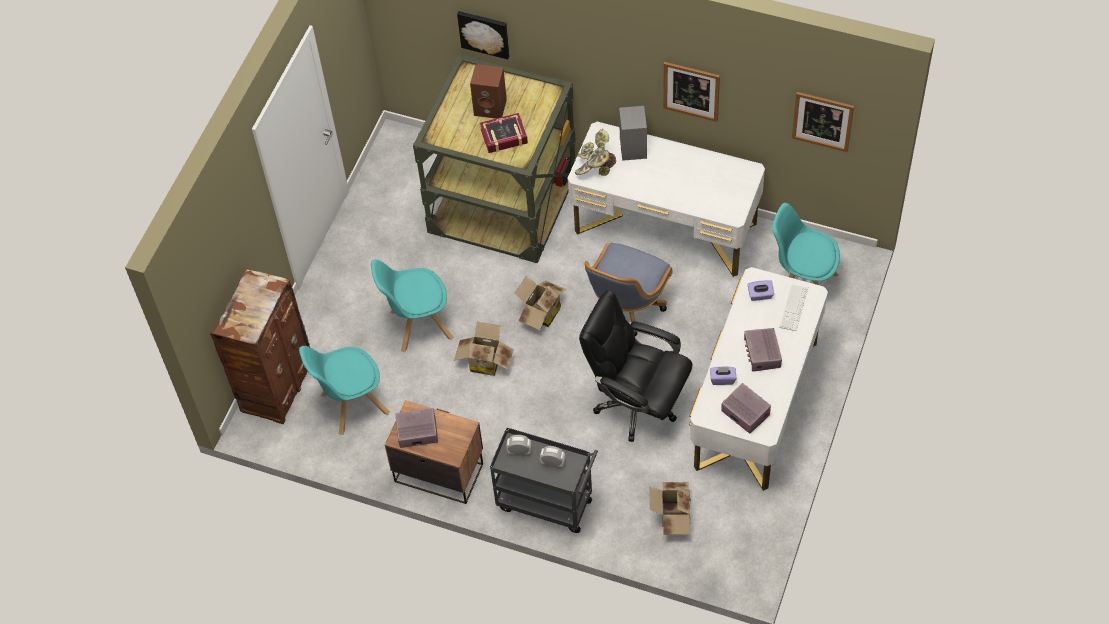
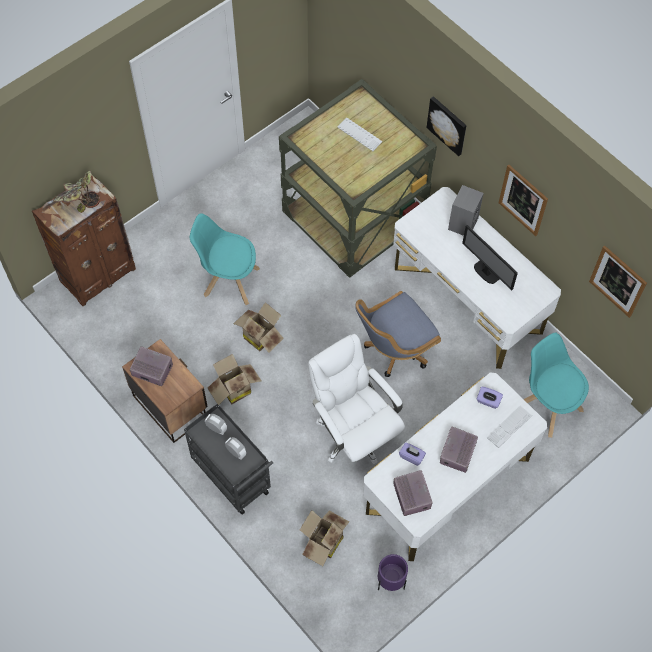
camera: 25 degrees right, 5 degrees up
turquoise chair [299,346,390,435] -> none
picture [457,11,509,59] -> picture moved to [427,96,467,156]
brown speaker [470,64,507,119] -> keyboard [338,118,382,151]
book [480,113,528,153] -> none
cardboard box [514,275,566,330] -> cardboard box moved to [208,354,261,405]
potted plant [575,129,616,176] -> potted plant moved to [53,171,100,213]
black office chair [579,290,692,442] -> white office chair [308,334,405,464]
none -> purple planter [378,554,408,591]
none -> monitor [462,225,518,290]

